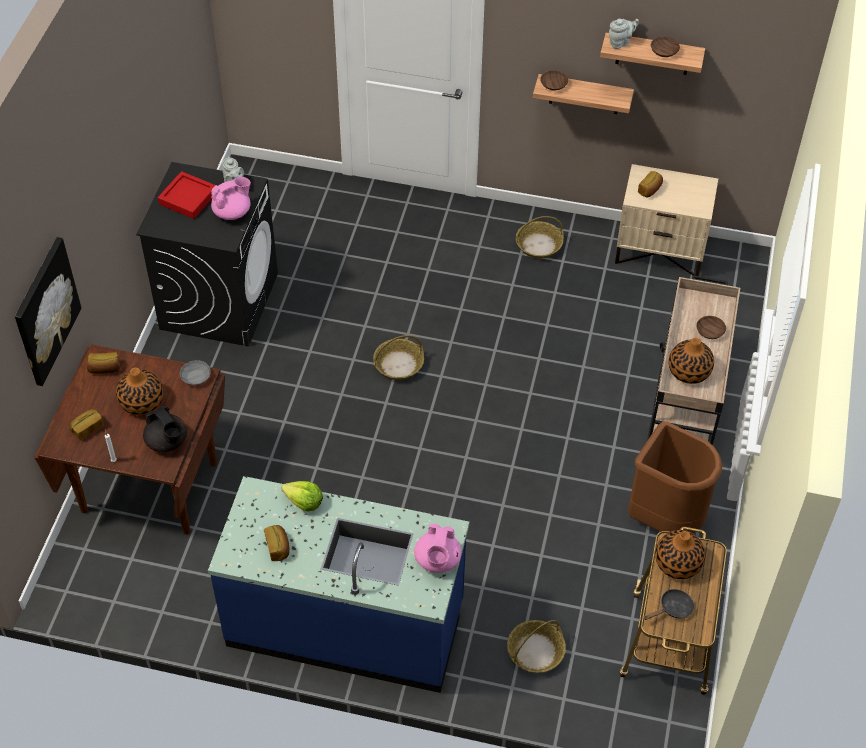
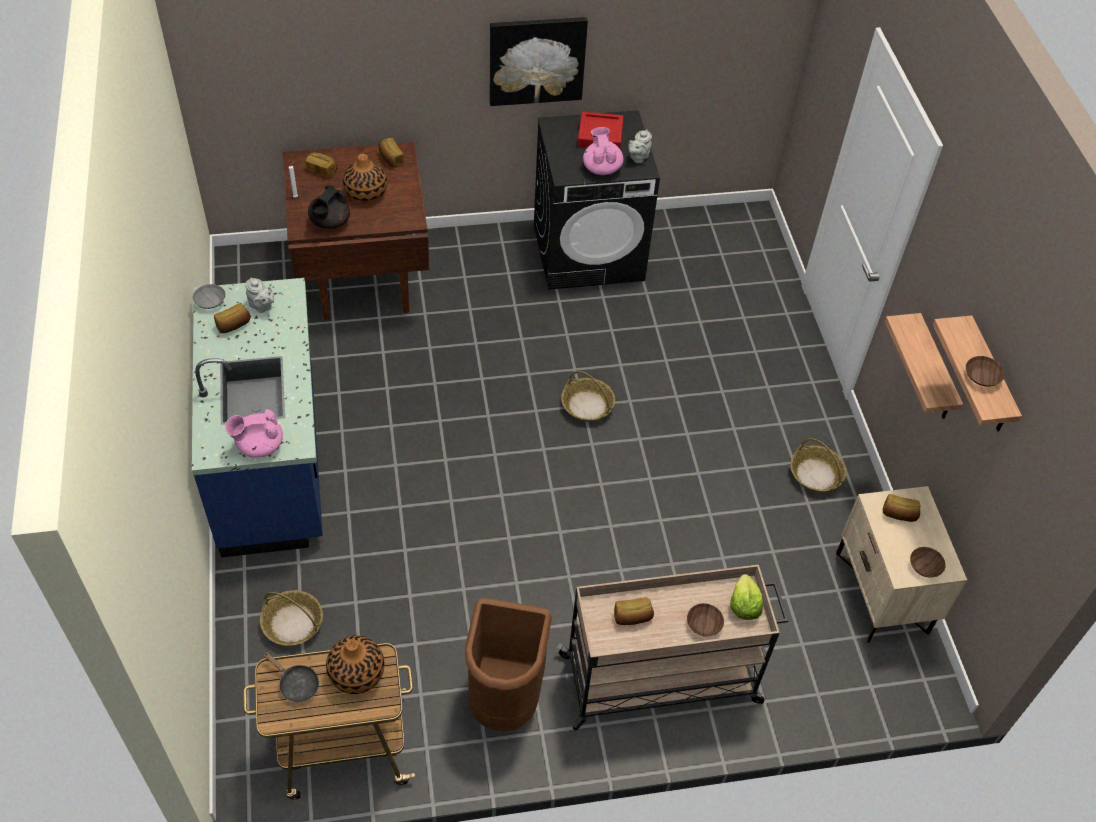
camera: 65 degrees right, 0 degrees up
picture [15,237,81,386] -> picture moved to [489,17,588,106]
grey bowl [180,360,211,385] -> grey bowl moved to [193,284,226,309]
pink teapot [211,177,251,220] -> pink teapot turned 135 degrees counterclockwise [583,127,624,175]
lettuce [281,481,323,512] -> lettuce moved to [730,574,763,620]
brown bowl [540,70,568,90] -> brown bowl moved to [910,547,945,577]
grey teapot [609,19,639,49] -> grey teapot moved to [245,278,274,313]
vase [669,337,714,384] -> bread [614,597,654,625]

